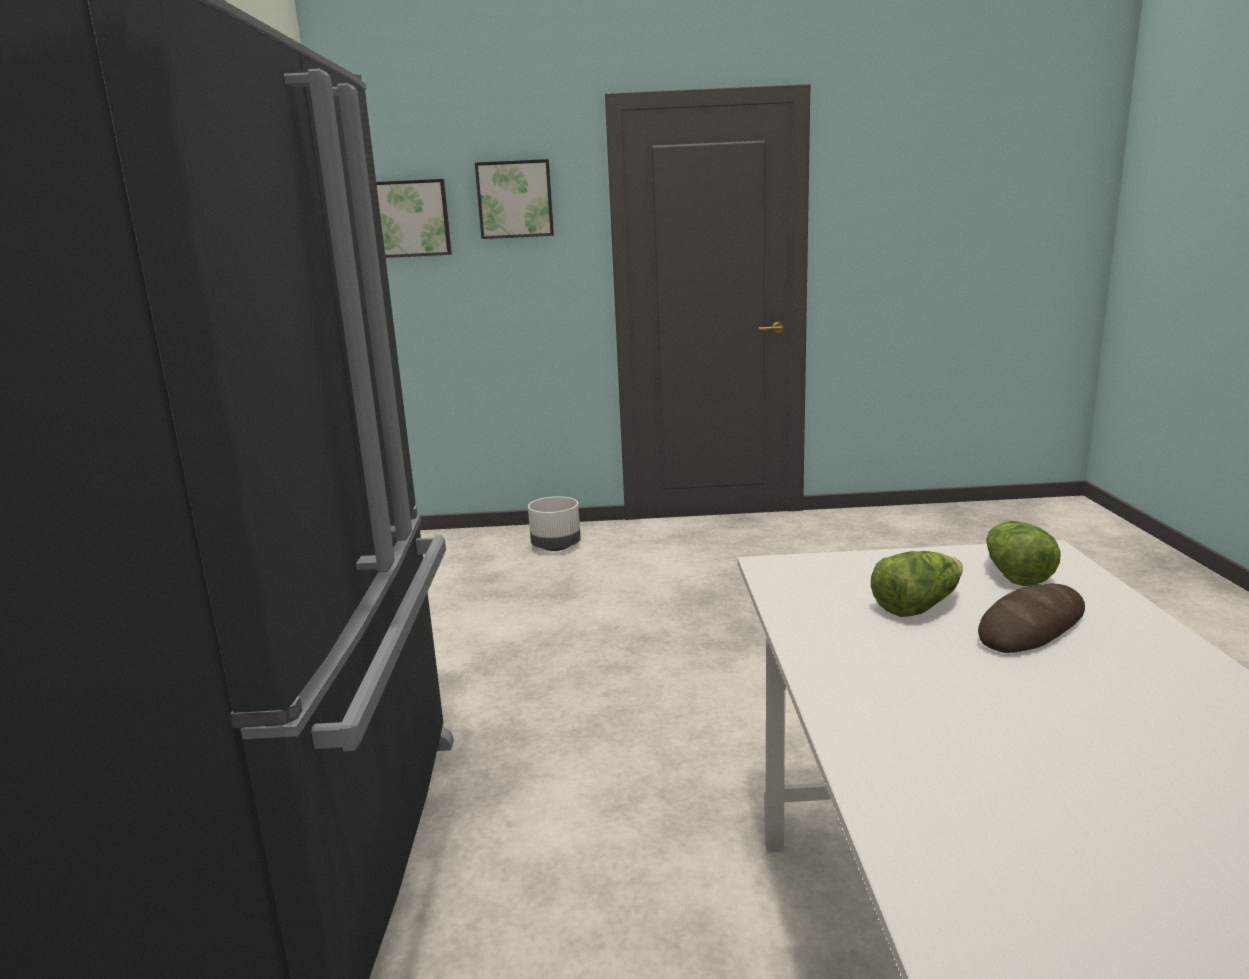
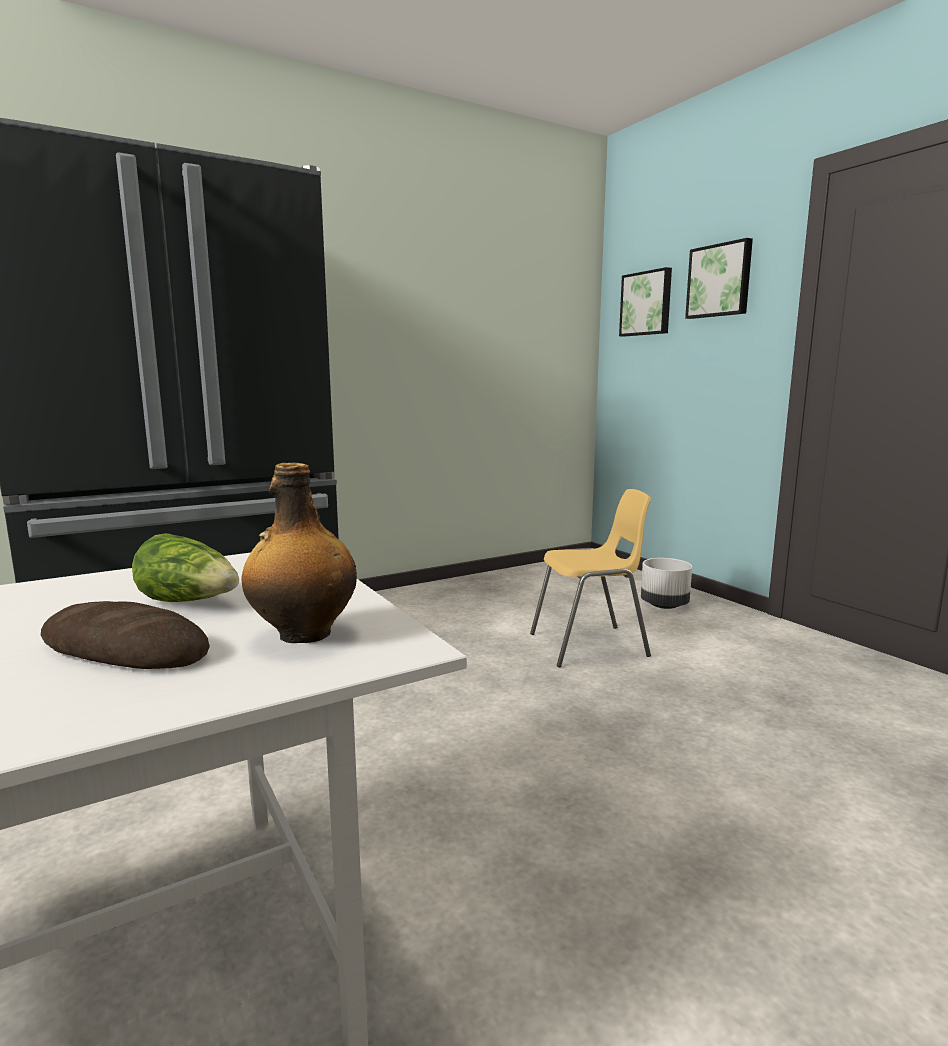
camera: 60 degrees right, 5 degrees down
lettuce [986,521,1061,586] -> bottle [241,463,357,643]
none -> yellow chair [530,489,651,667]

